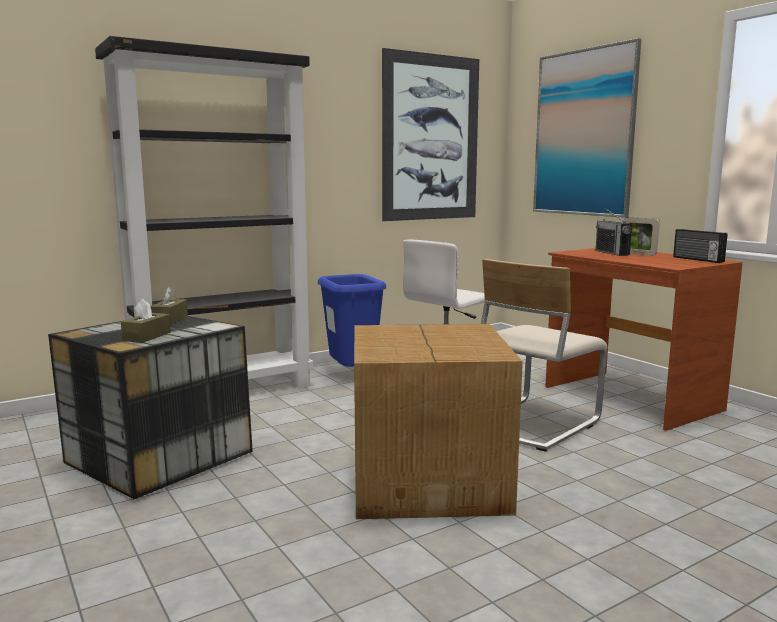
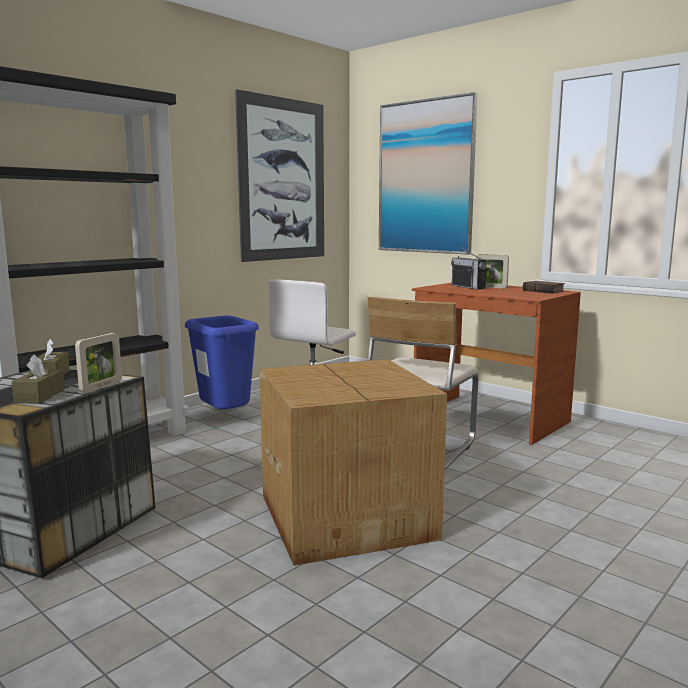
camera: 15 degrees left, 0 degrees up
radio [673,229,727,263] -> book [523,281,565,294]
none -> picture frame [75,333,122,393]

